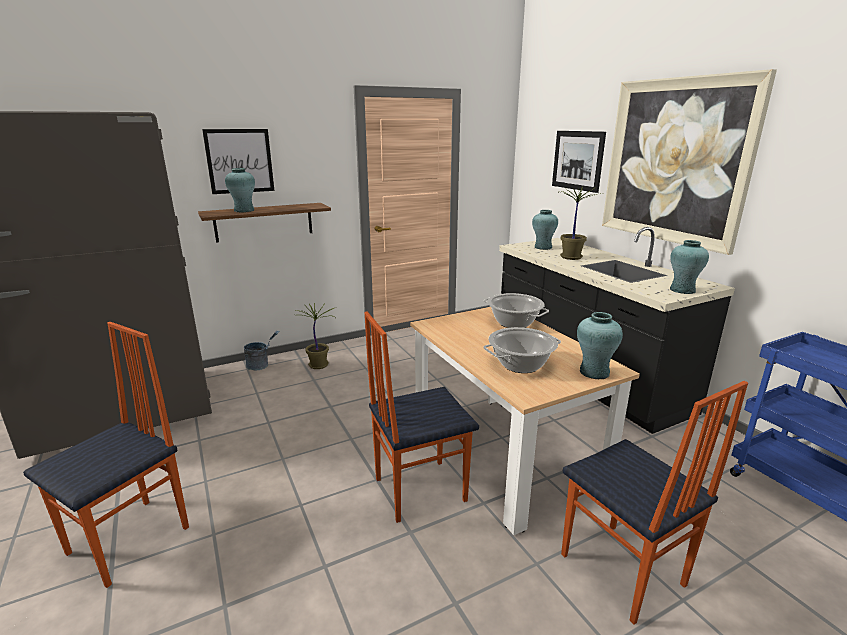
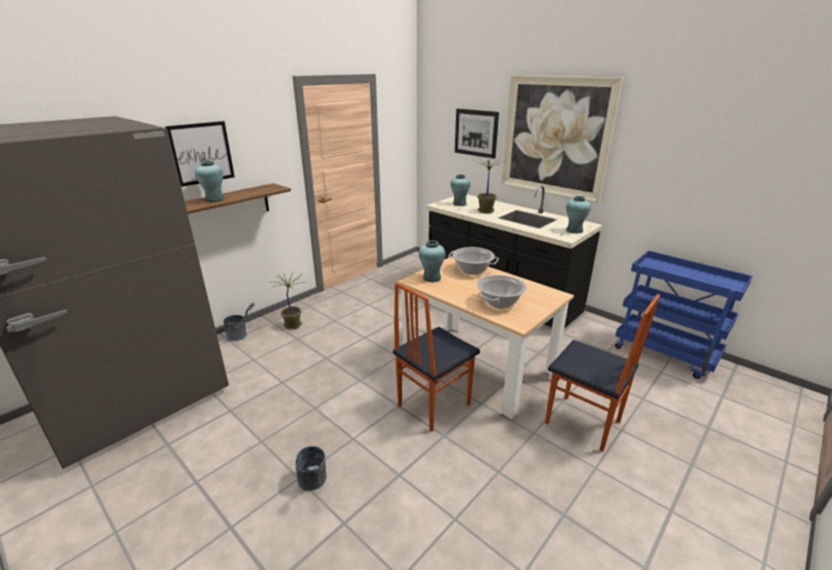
camera: 20 degrees left, 5 degrees up
chair [23,322,189,588] -> none
turquoise vase [577,312,623,379] -> turquoise vase moved to [419,240,445,282]
none -> grey bucket [295,446,327,491]

